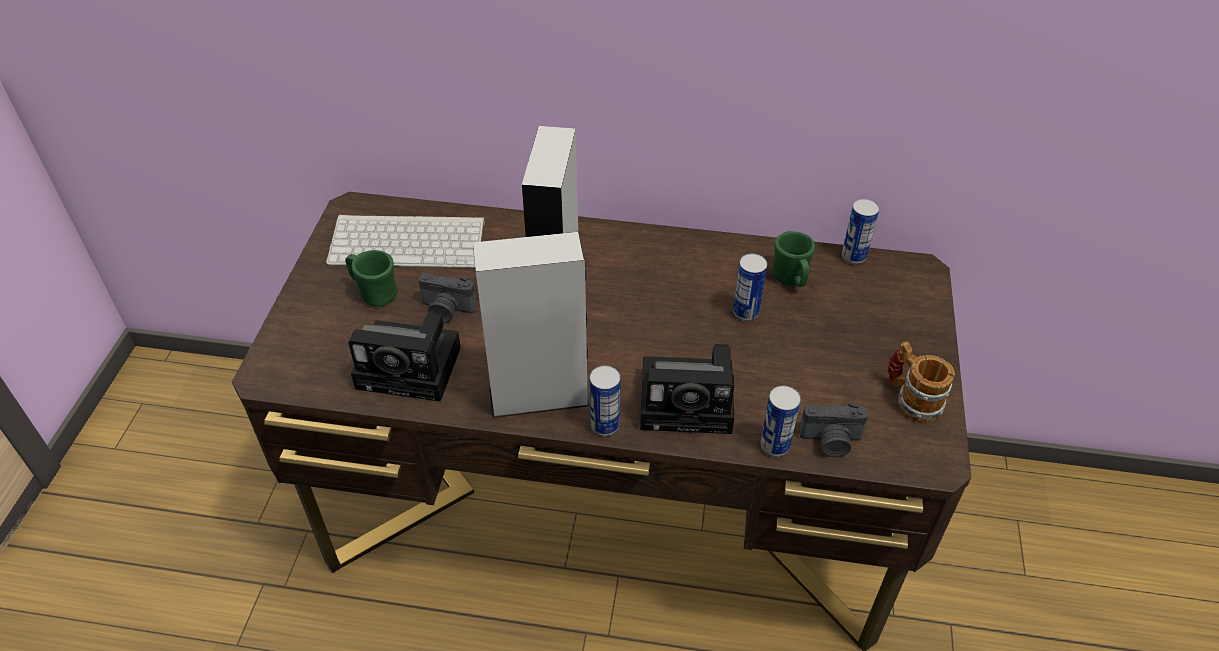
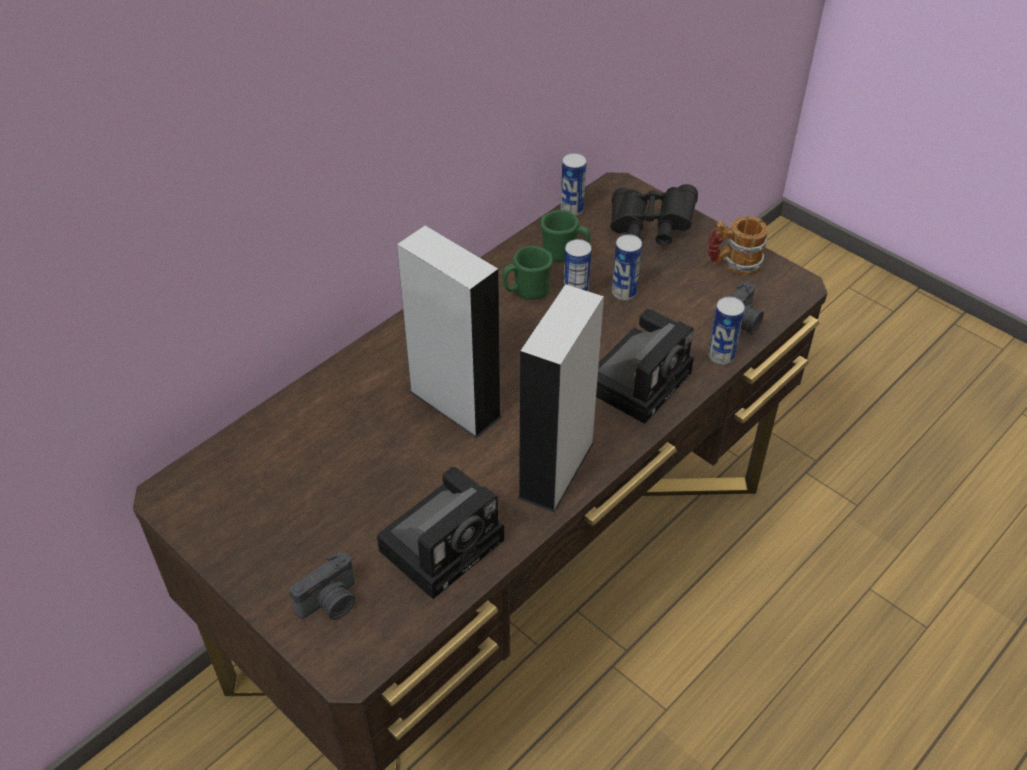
camera: 55 degrees left, 0 degrees up
keyboard [326,215,485,268] -> none
green mug [345,250,398,307] -> green mug moved to [502,246,553,300]
camera [419,273,477,323] -> camera moved to [289,552,355,620]
can [590,365,620,437] -> can moved to [612,234,642,301]
none -> black binoculars [610,184,698,246]

